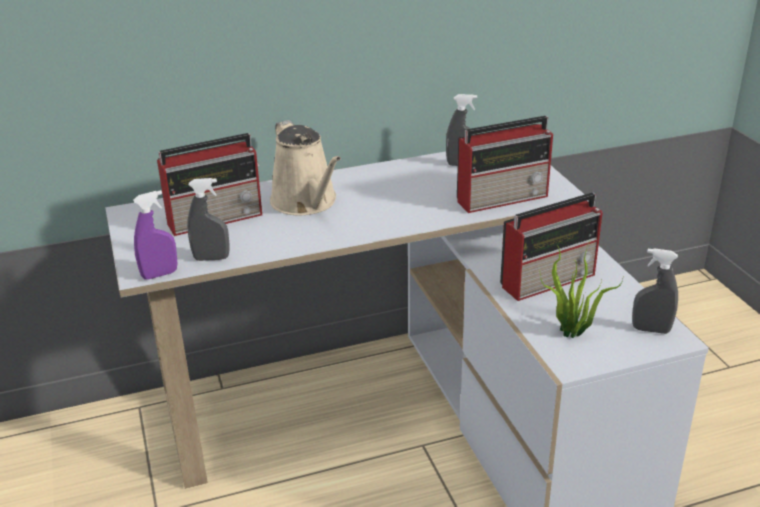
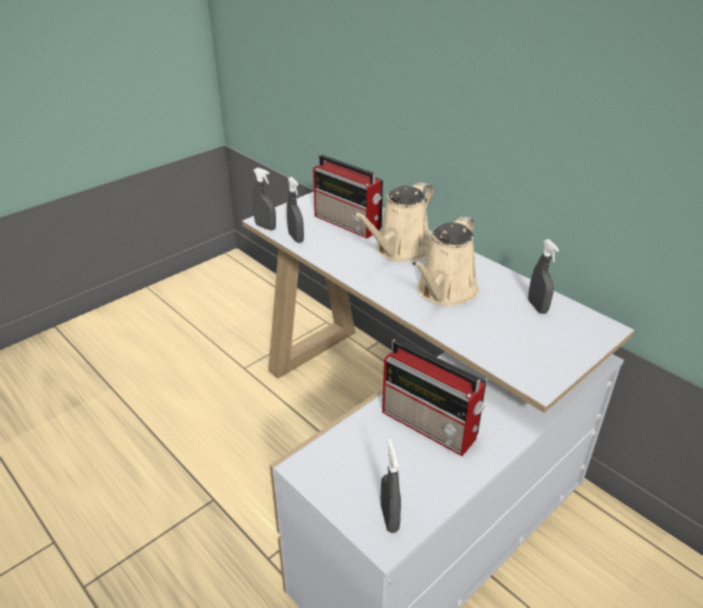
camera: 65 degrees right, 5 degrees up
purple spray bottle [133,190,178,280] -> grey spray bottle [253,168,276,230]
radio [457,116,553,213] -> none
potted plant [540,240,623,338] -> none
none -> beige watering can [412,216,479,306]

